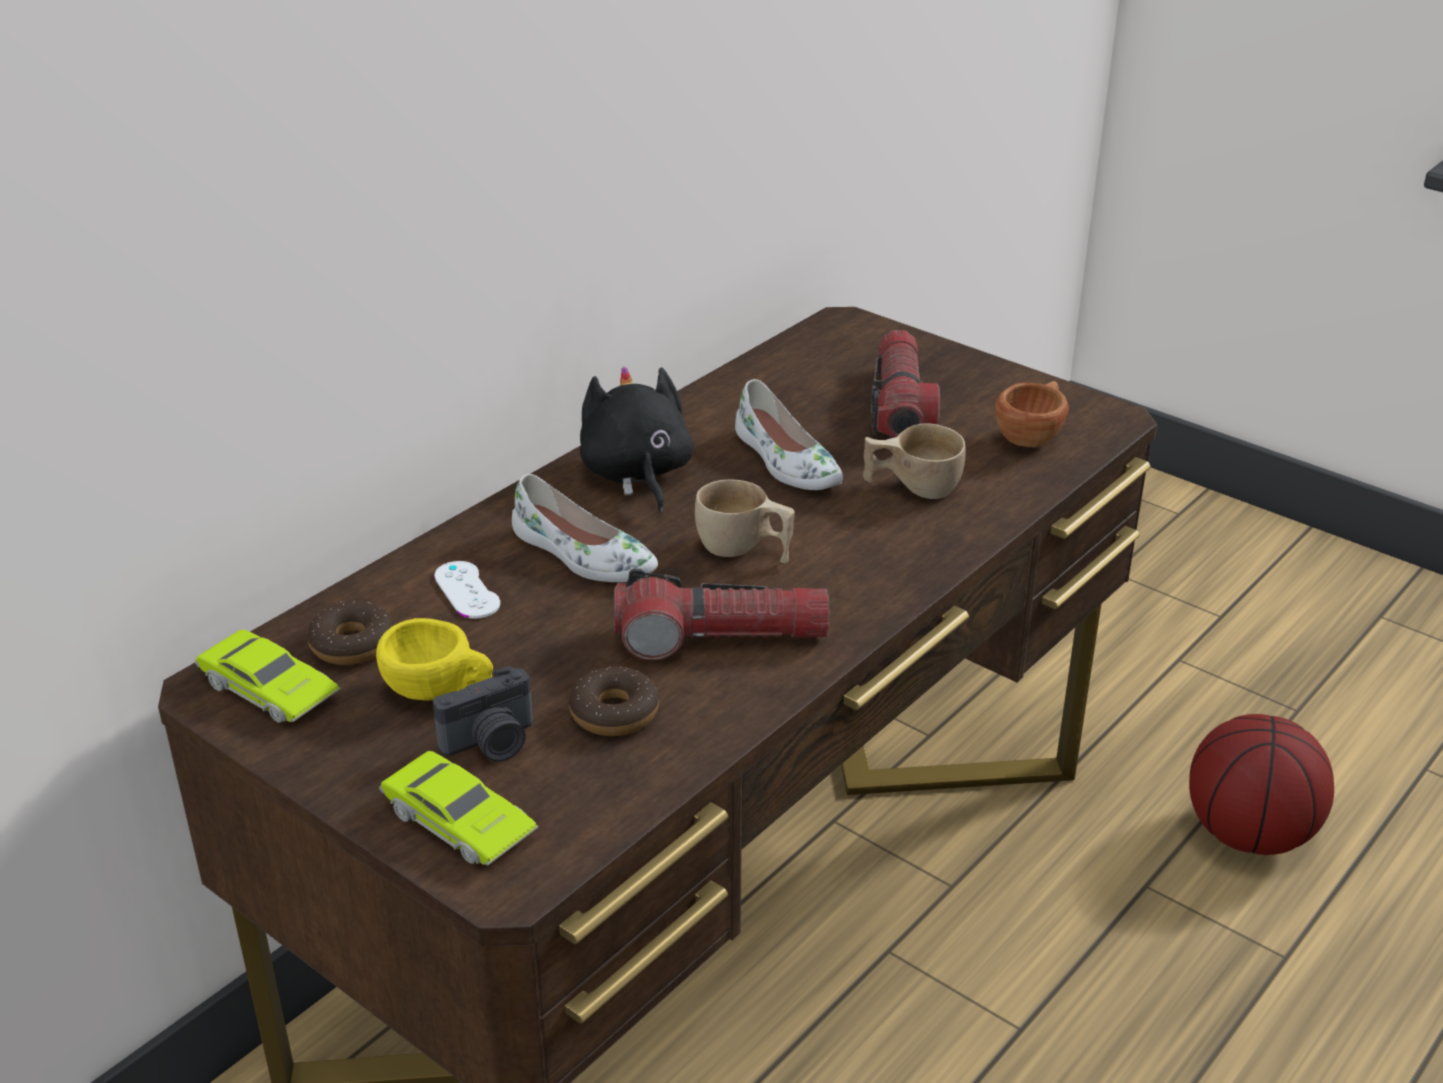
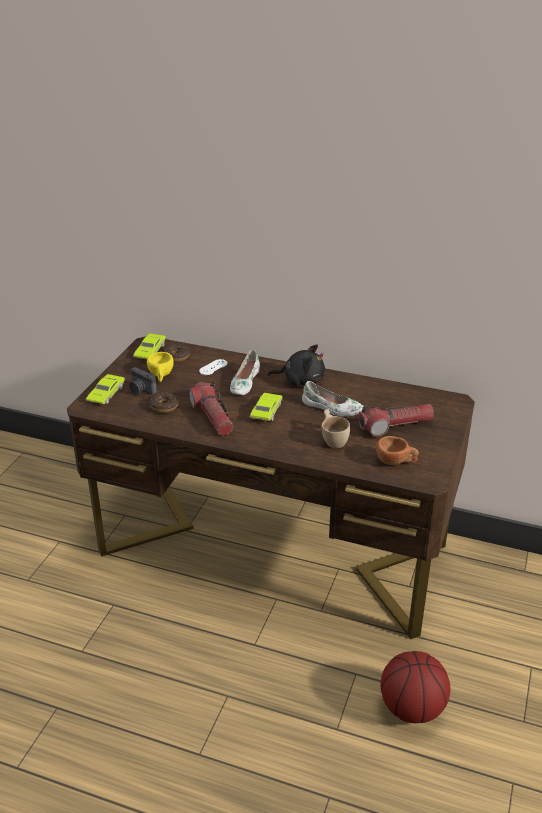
camera: 70 degrees right, 0 degrees up
black plush toy [580,366,694,513] -> black plush toy turned 45 degrees clockwise [268,344,325,386]
beige cup [695,480,795,563] -> green toy car [250,393,283,421]
white shoe [735,379,843,490] -> white shoe turned 105 degrees counterclockwise [302,381,363,416]

